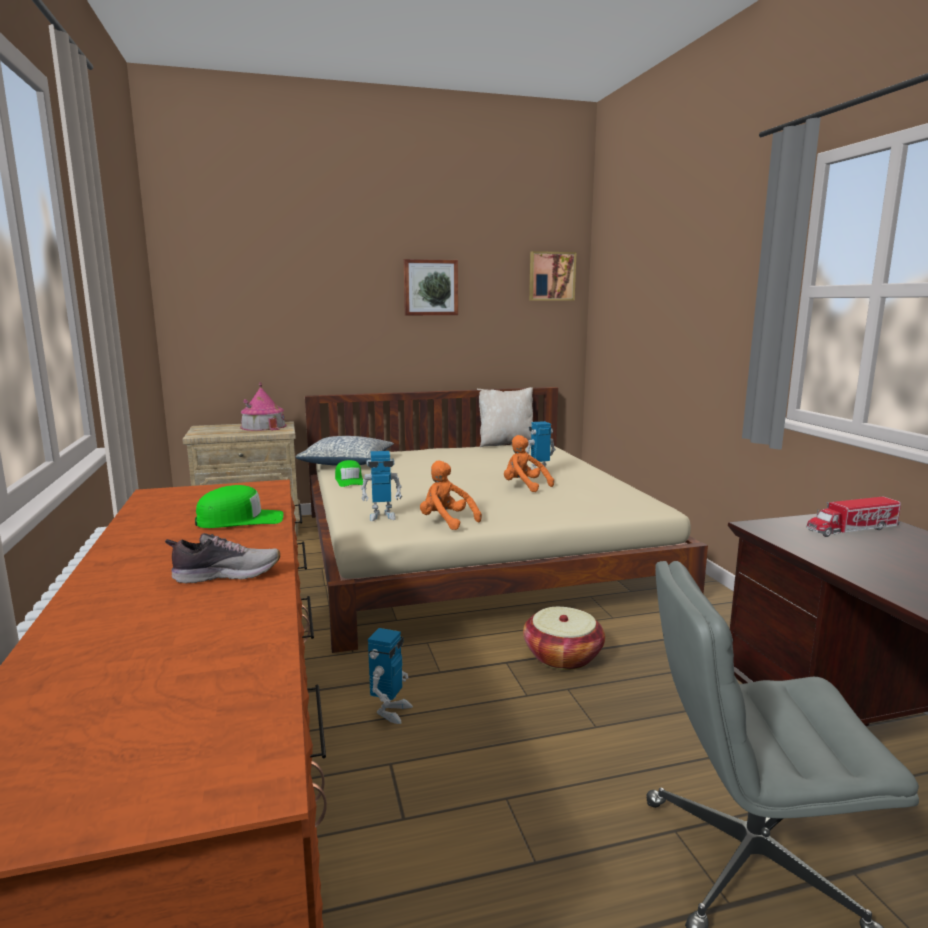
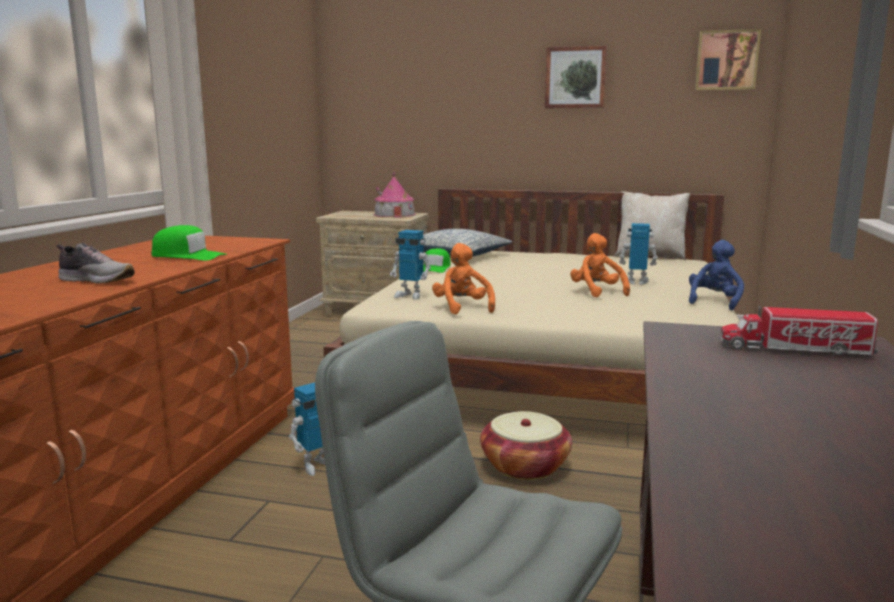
camera: 30 degrees right, 0 degrees up
none -> blue plush toy [689,240,744,310]

